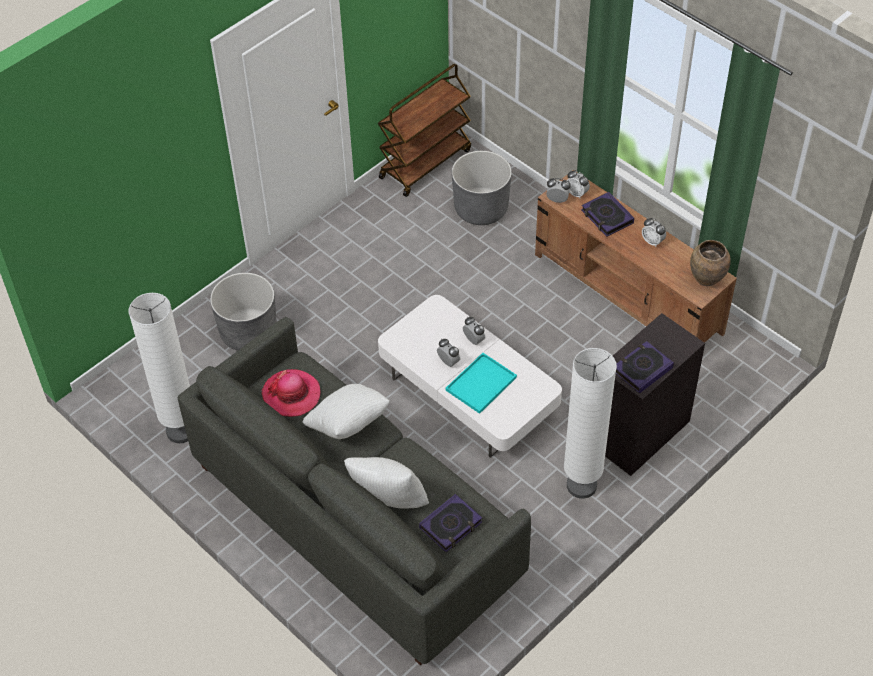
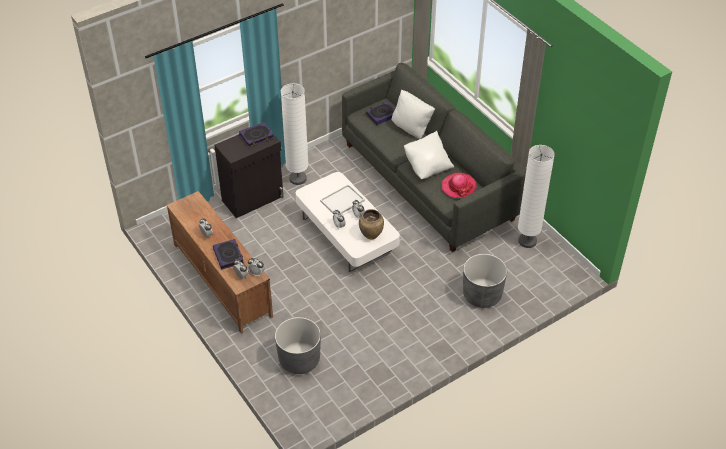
camera: 170 degrees left, 5 degrees down
brown cart [378,64,471,197] -> none
turquoise tray [446,353,517,414] -> white tray [320,184,365,214]
brown vase [690,240,731,286] -> brown vase moved to [359,209,384,240]

